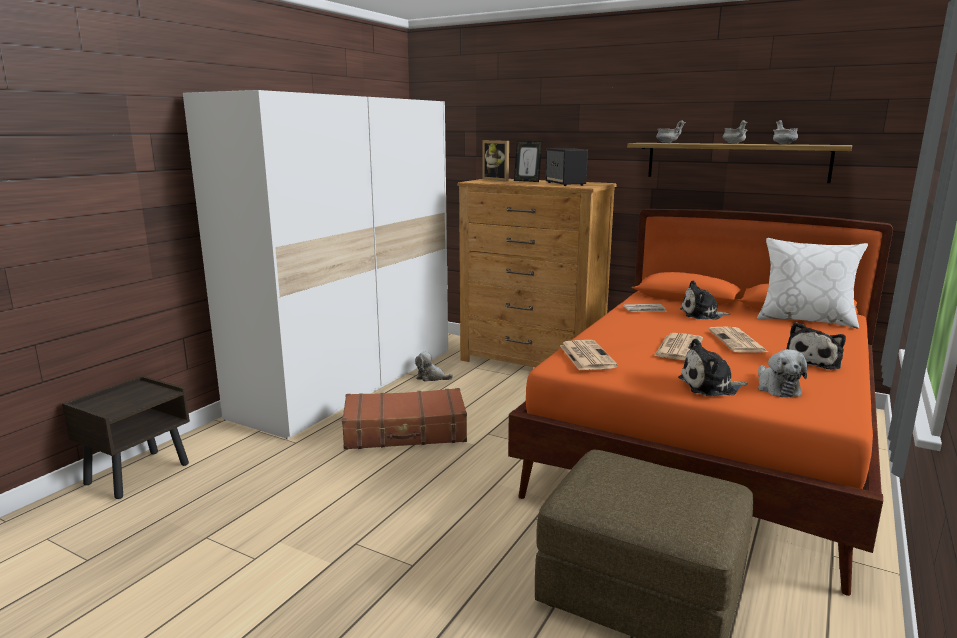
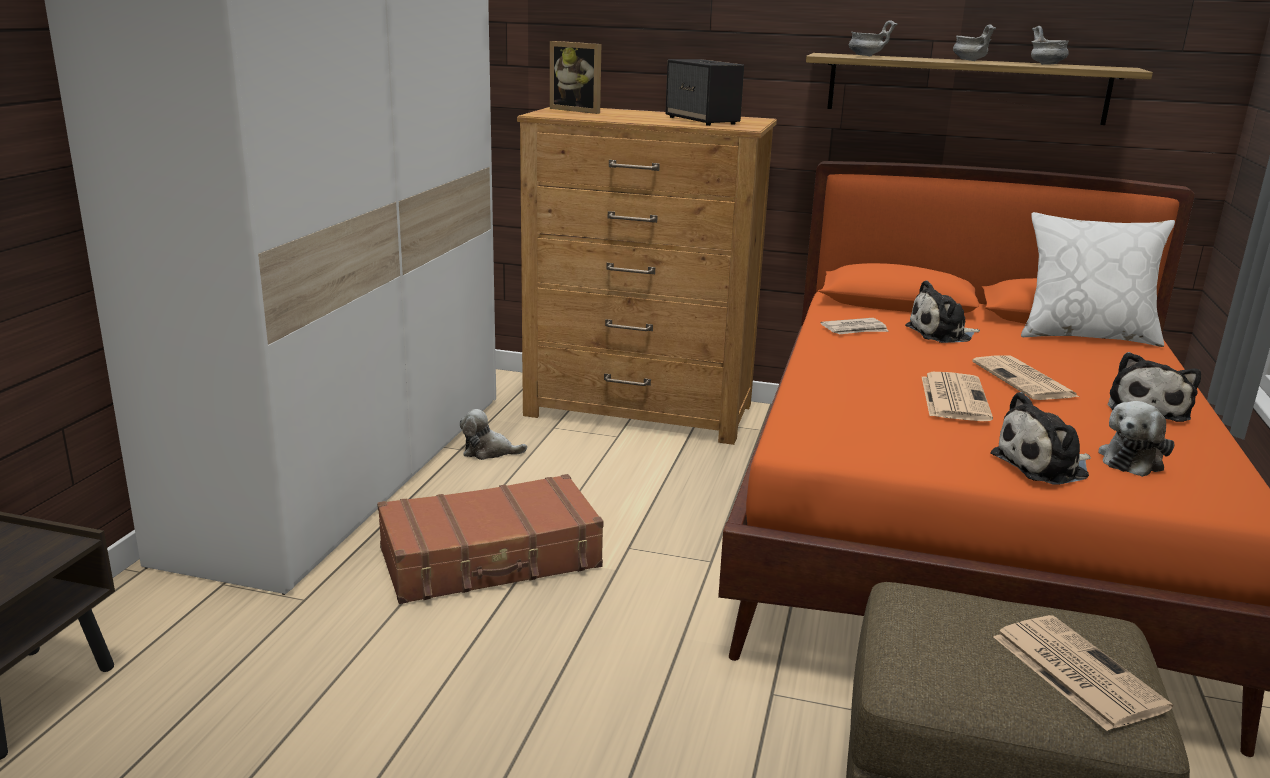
camera: 15 degrees left, 5 degrees up
picture frame [514,141,542,182] -> none
newspaper [560,340,618,370] -> newspaper moved to [993,615,1173,731]
plush toy [758,349,808,397] -> plush toy turned 60 degrees clockwise [1098,401,1175,477]

